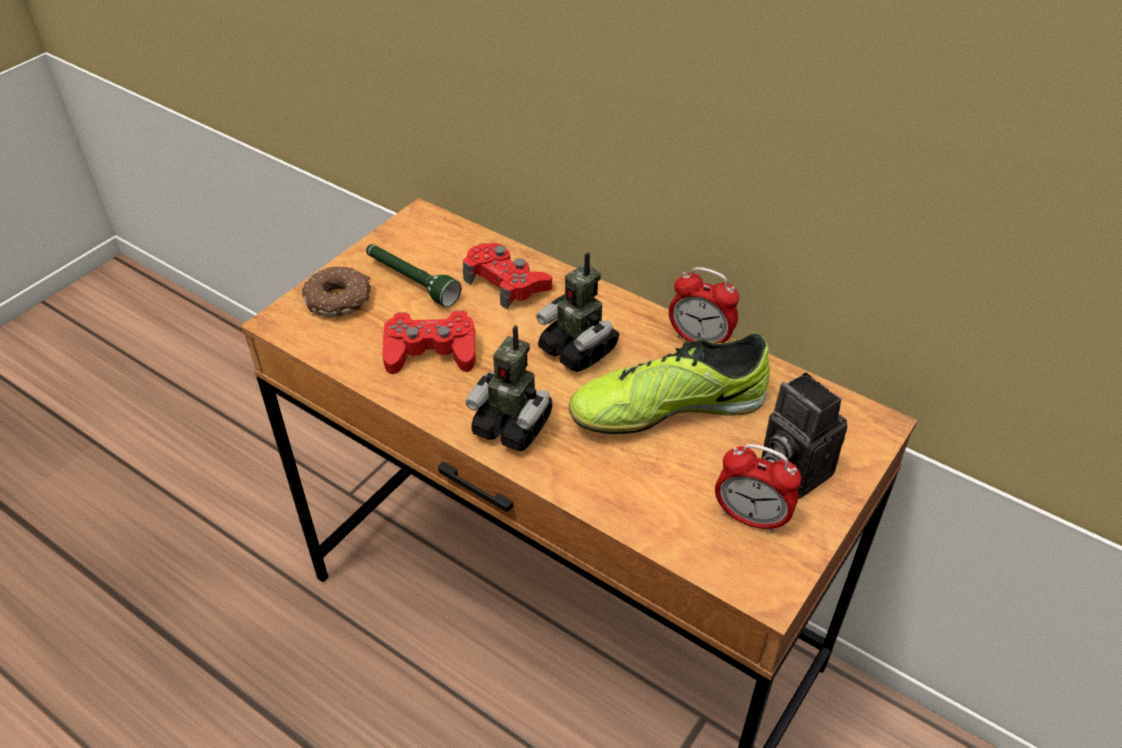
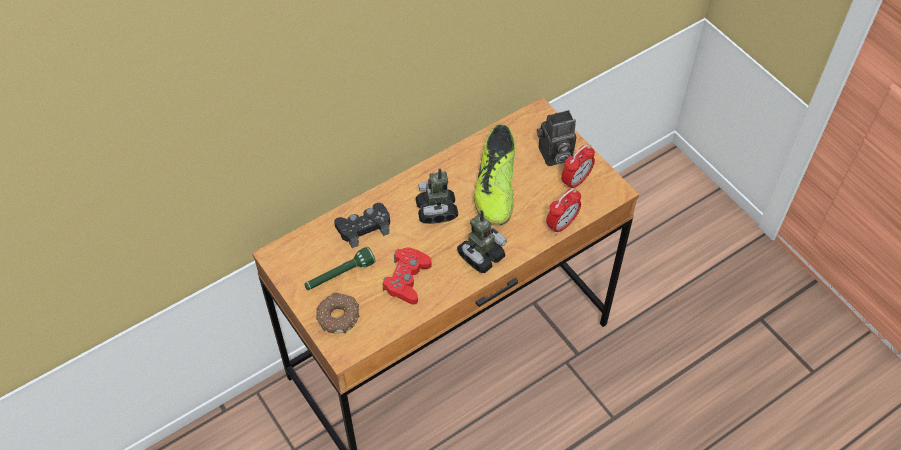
camera: 70 degrees left, 10 degrees up
red game controller [463,243,552,310] -> black game controller [334,203,390,248]
toy robot [536,252,619,372] -> toy robot turned 105 degrees clockwise [416,169,458,224]
alarm clock [669,267,739,343] -> alarm clock moved to [546,189,581,235]

